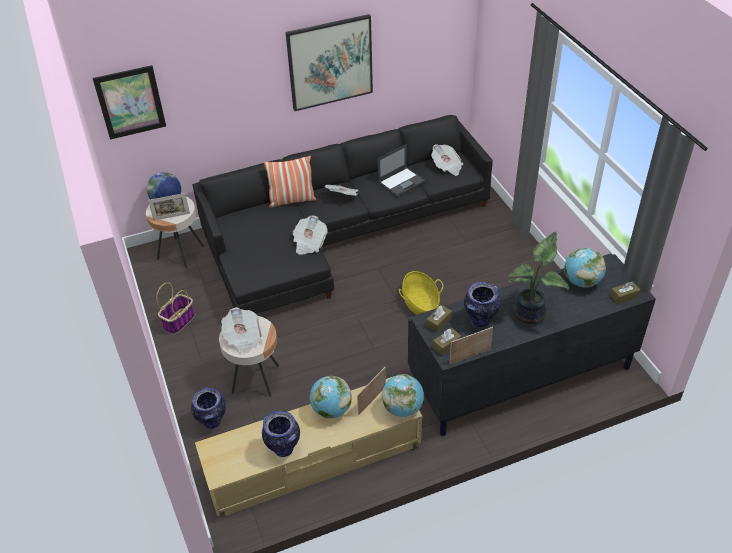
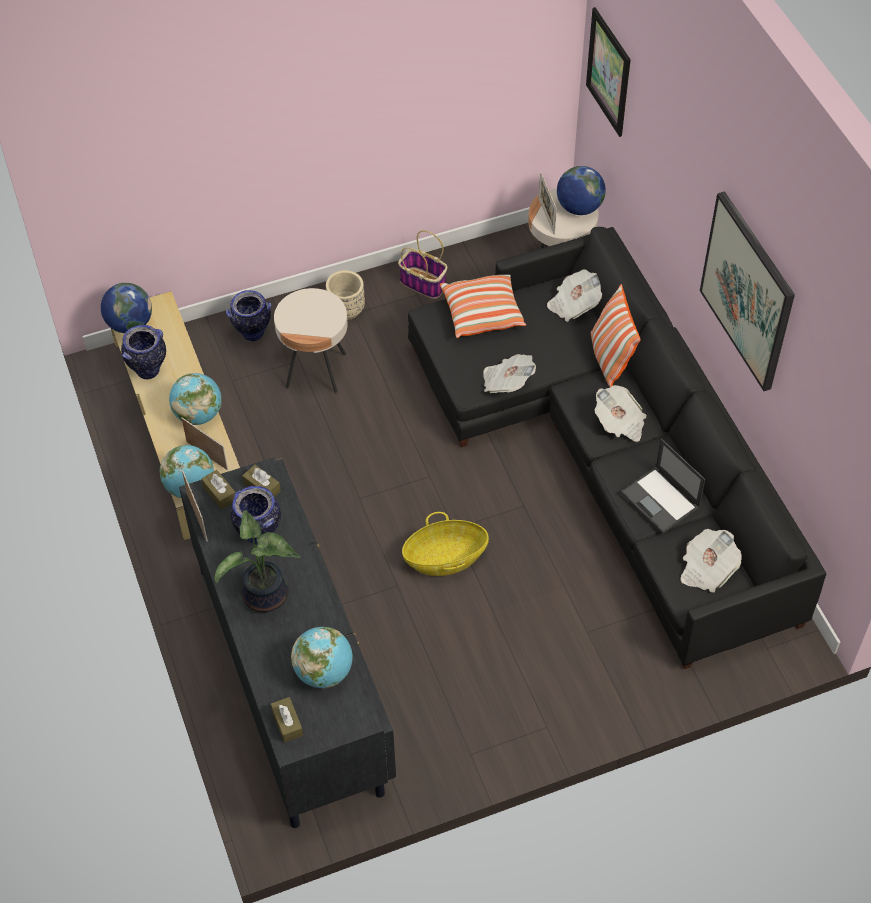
camera: 90 degrees right, 10 degrees up
newspaper [221,307,262,355] -> newspaper moved to [547,269,602,322]
none -> globe [101,283,152,333]
none -> beige planter [326,270,365,320]
none -> pillow [440,275,526,338]

